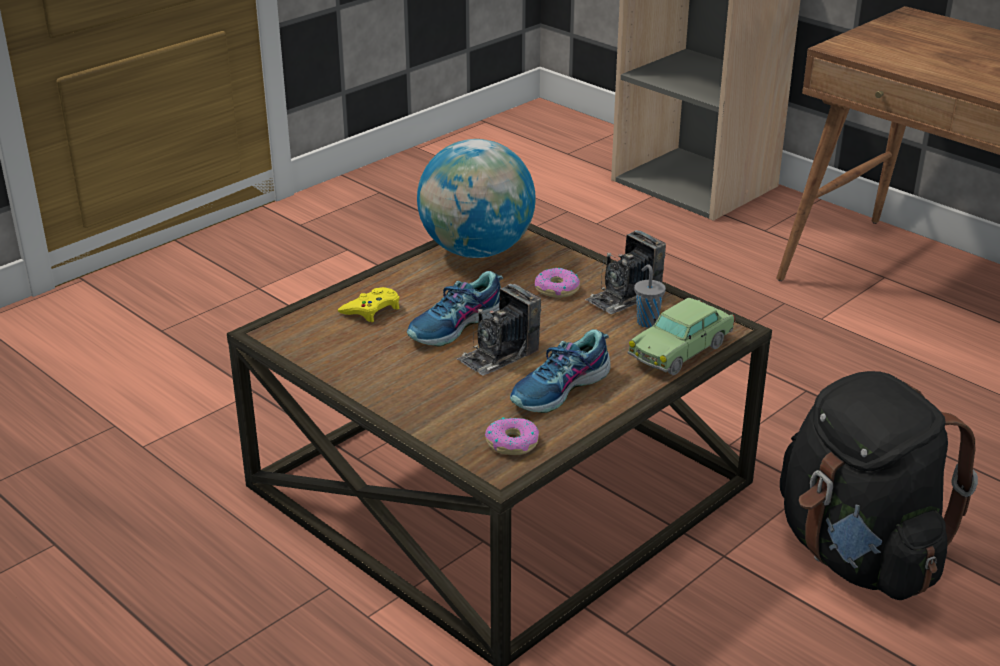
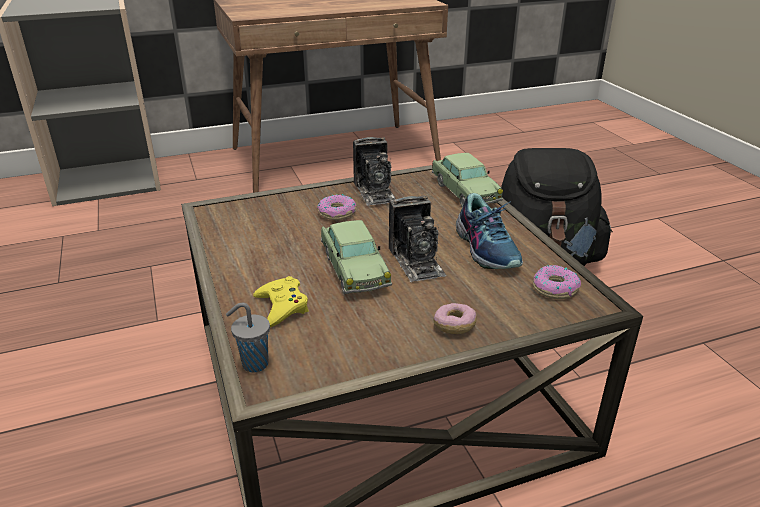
camera: 65 degrees left, 0 degrees up
shoe [407,271,503,346] -> toy car [321,220,392,294]
globe [417,139,536,258] -> none
grey cup [634,264,666,328] -> grey cup moved to [226,303,270,373]
none -> donut [434,303,477,334]

